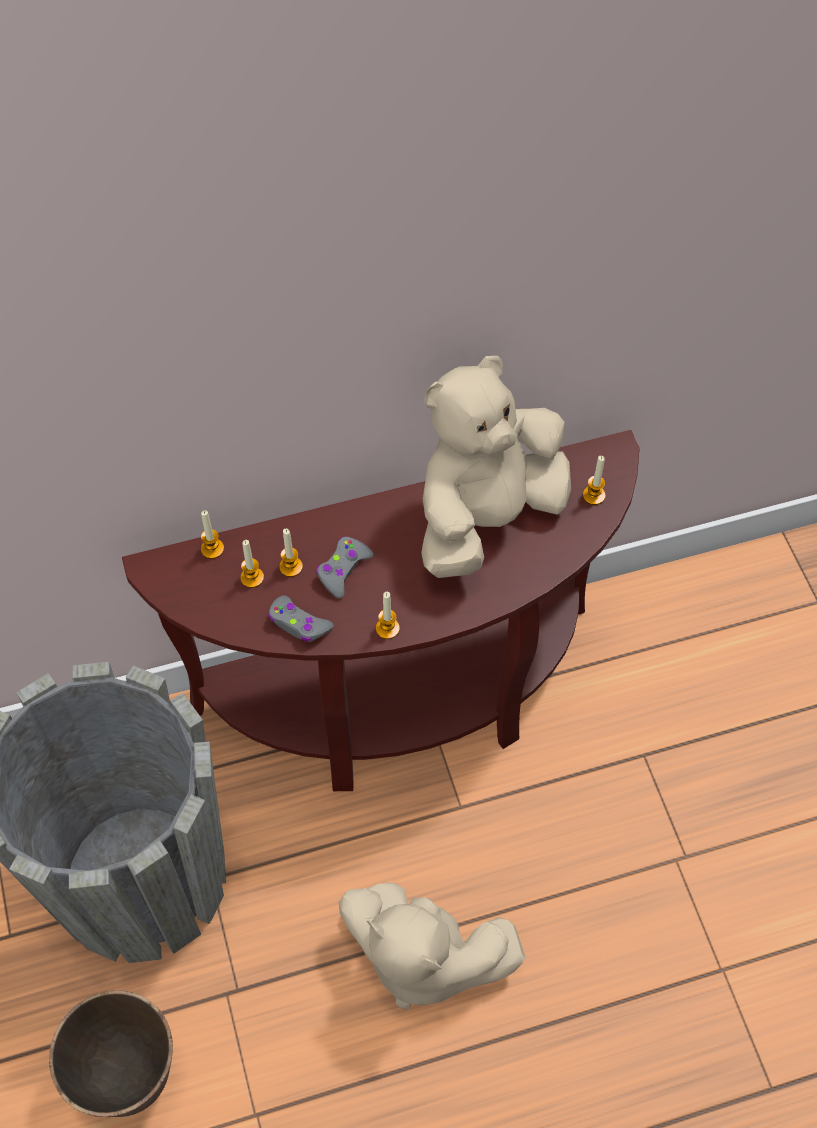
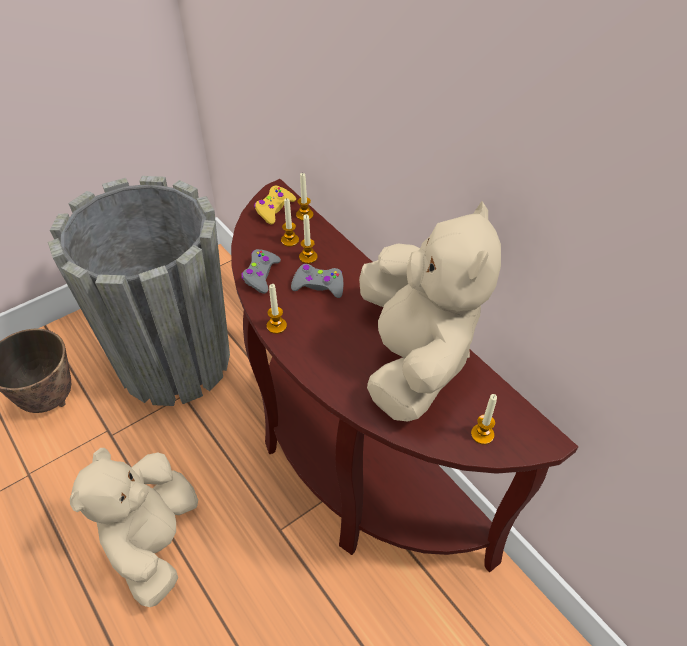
camera: 70 degrees right, 10 degrees down
beige plush toy [421,356,571,578] -> beige plush toy turned 60 degrees clockwise [359,201,501,422]
none -> yellow game controller [254,186,296,225]

